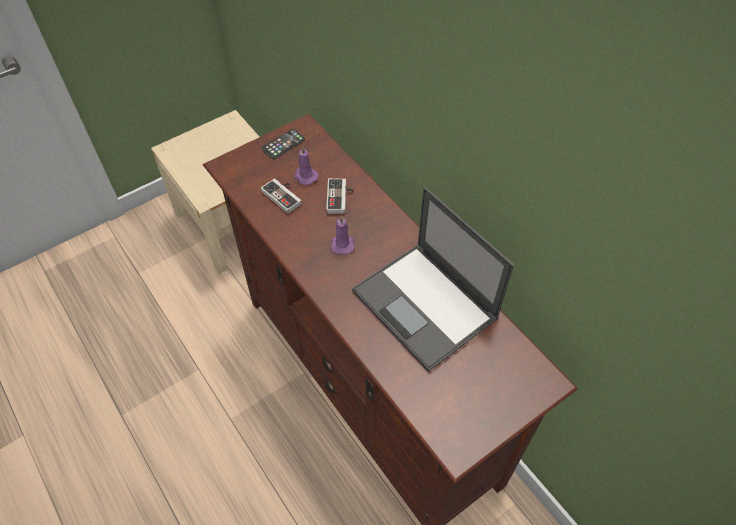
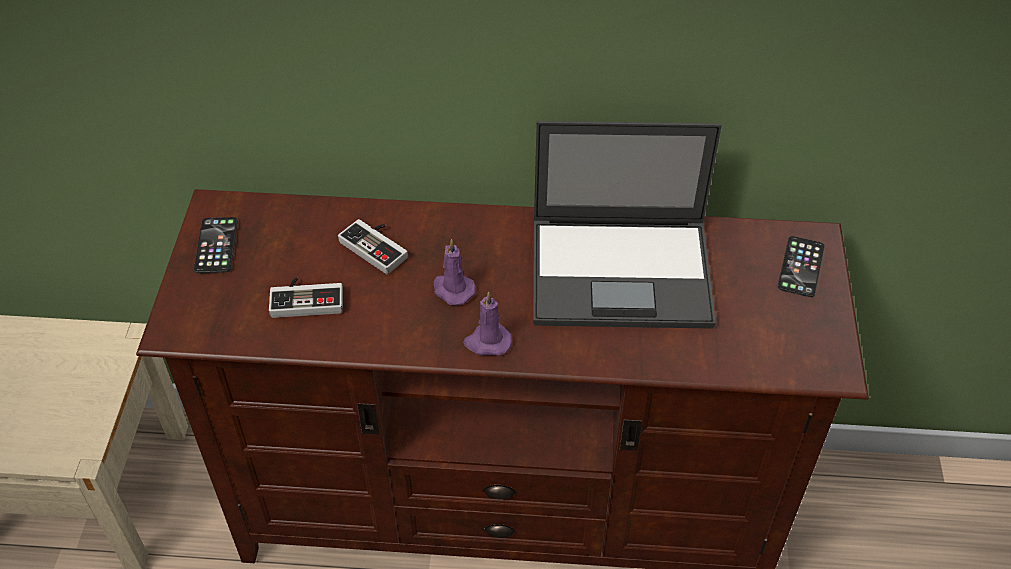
camera: 50 degrees left, 5 degrees down
purple candle [294,146,318,185] -> purple candle moved to [463,291,512,356]
none -> phone [778,236,825,297]

